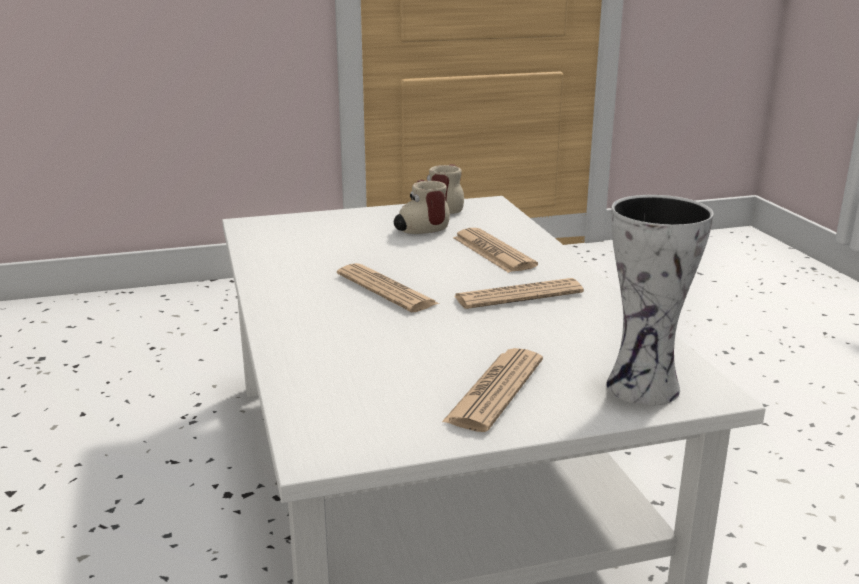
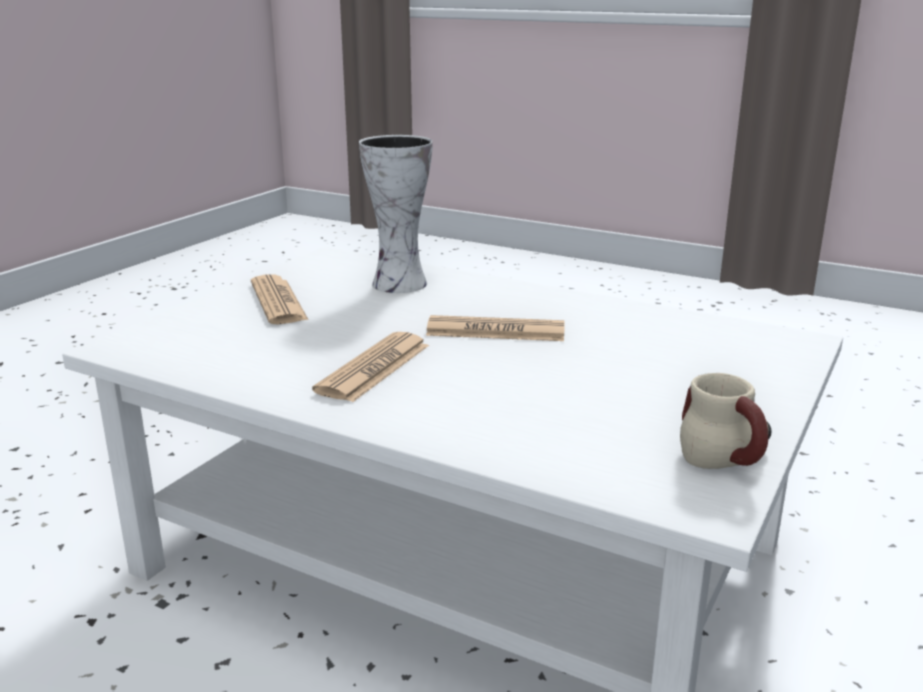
camera: 135 degrees right, 0 degrees up
mug [394,180,450,234] -> none
newspaper [453,228,538,273] -> none
vase [606,195,714,405] -> vase moved to [359,135,433,293]

